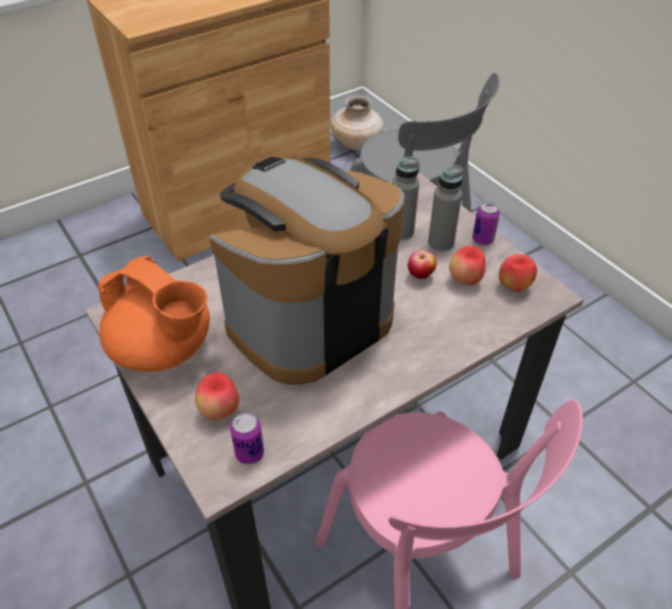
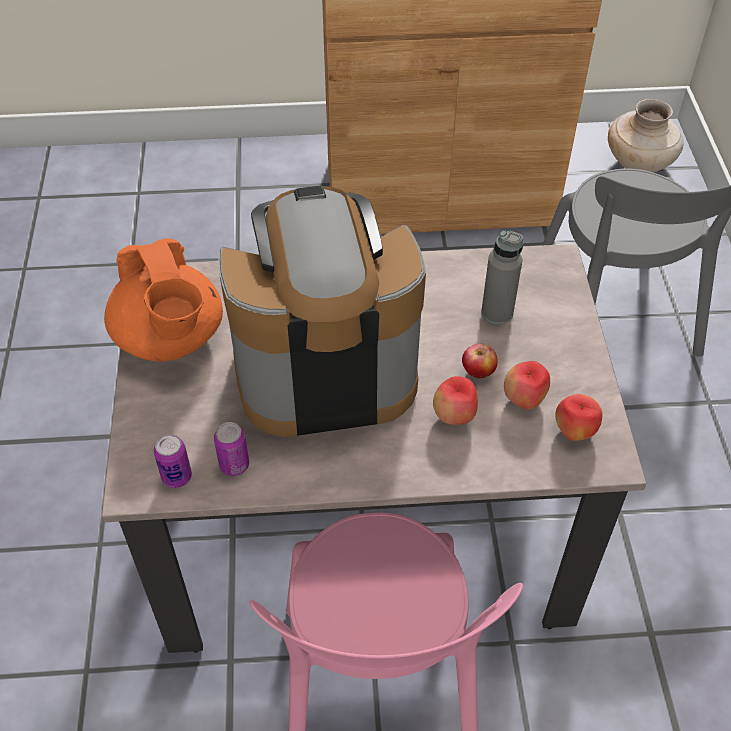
camera: 30 degrees right, 5 degrees up
apple [195,373,239,420] -> apple moved to [433,376,478,425]
grey bottle [428,165,463,252] -> none
can [472,201,500,245] -> can moved to [214,422,249,476]

